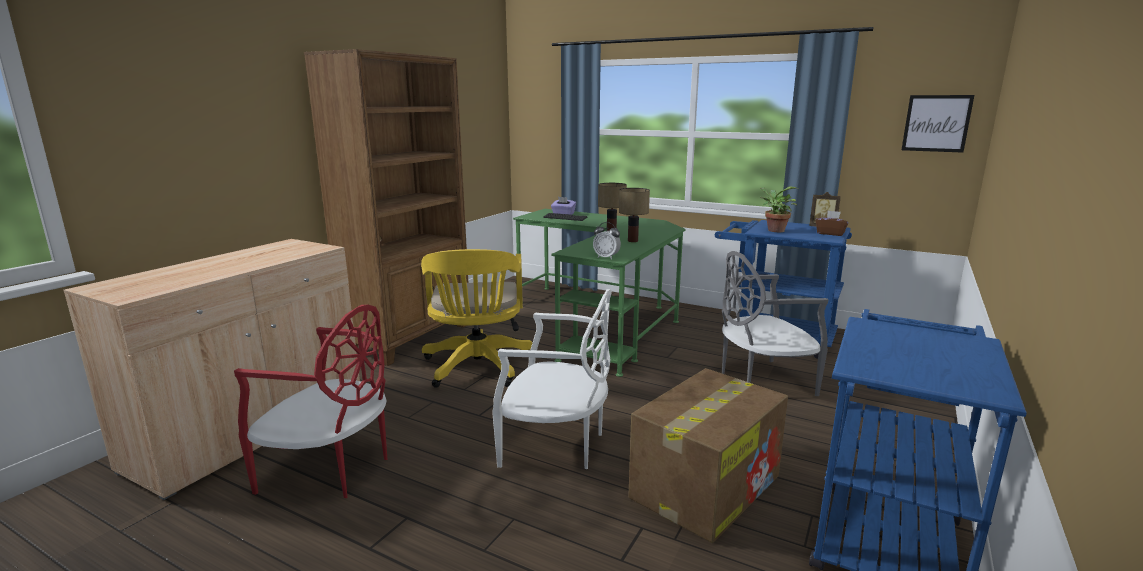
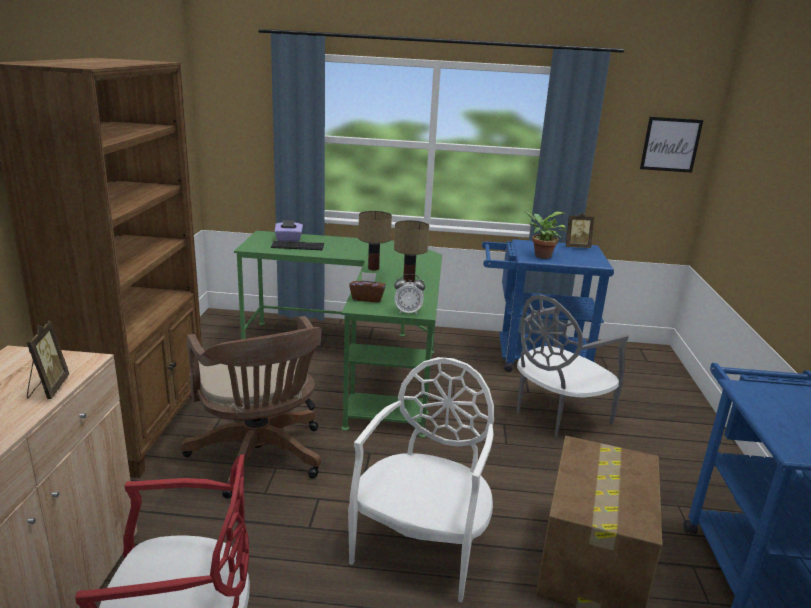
camera: 25 degrees left, 5 degrees up
yellow office chair [421,249,533,388] -> brown office chair [181,316,322,499]
white chair [492,289,612,469] -> white chair turned 60 degrees counterclockwise [348,357,494,602]
brown tissue box [816,211,849,236] -> brown tissue box moved to [349,272,386,303]
none -> picture frame [27,321,69,399]

